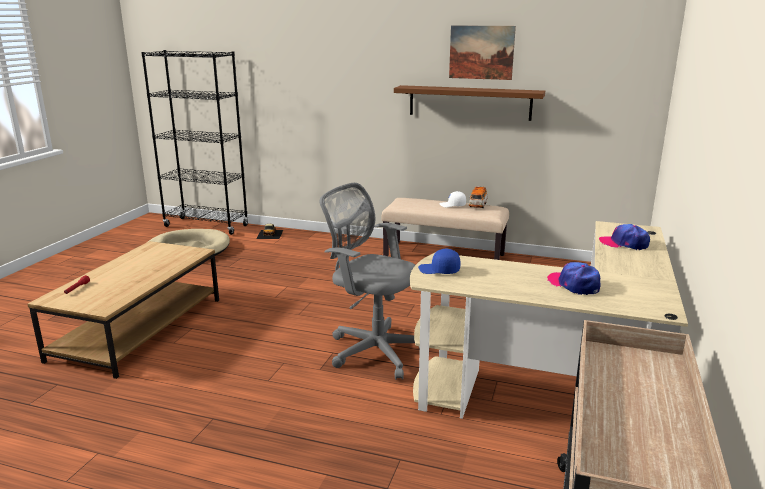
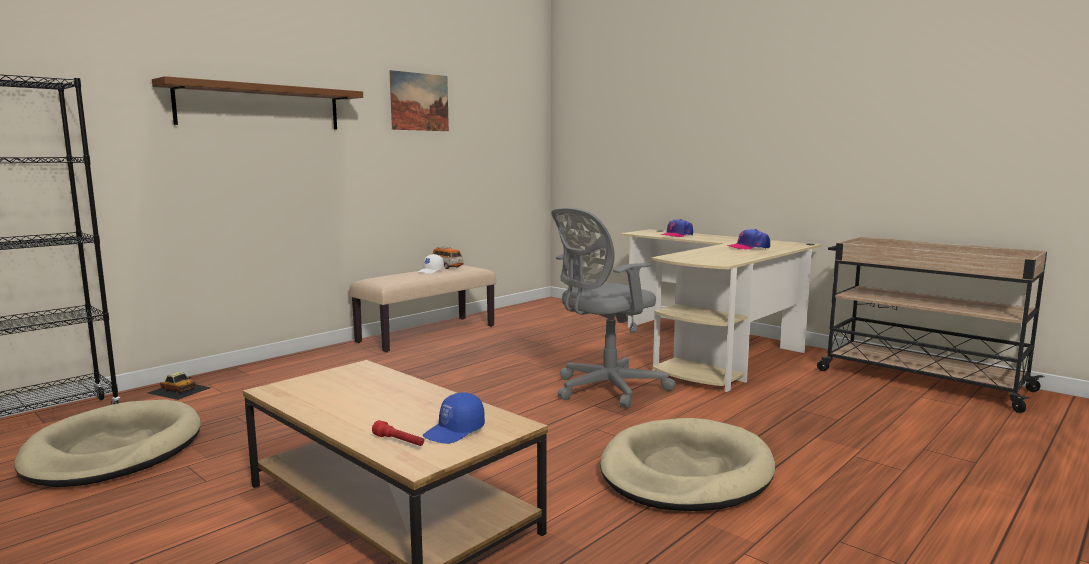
camera: 65 degrees left, 10 degrees down
brown shelf [394,85,545,121] -> brown shelf moved to [152,76,363,130]
blue cap [418,249,460,274] -> blue cap moved to [423,392,485,444]
none -> beige dog bed [600,418,775,511]

